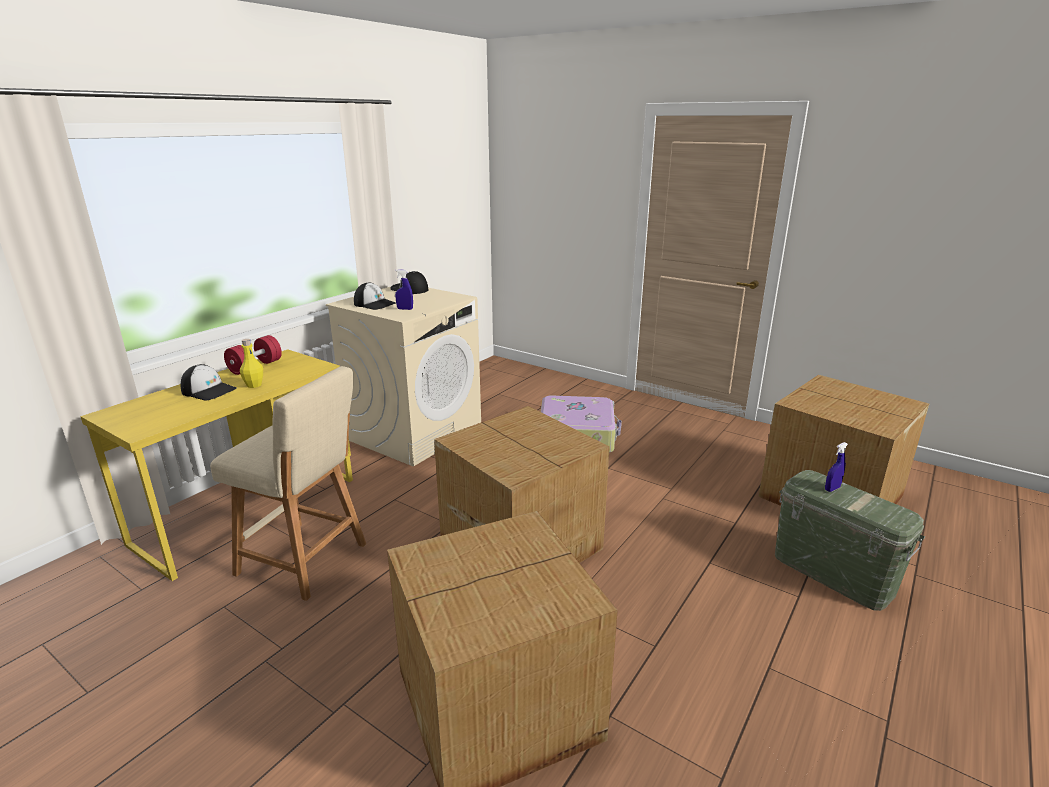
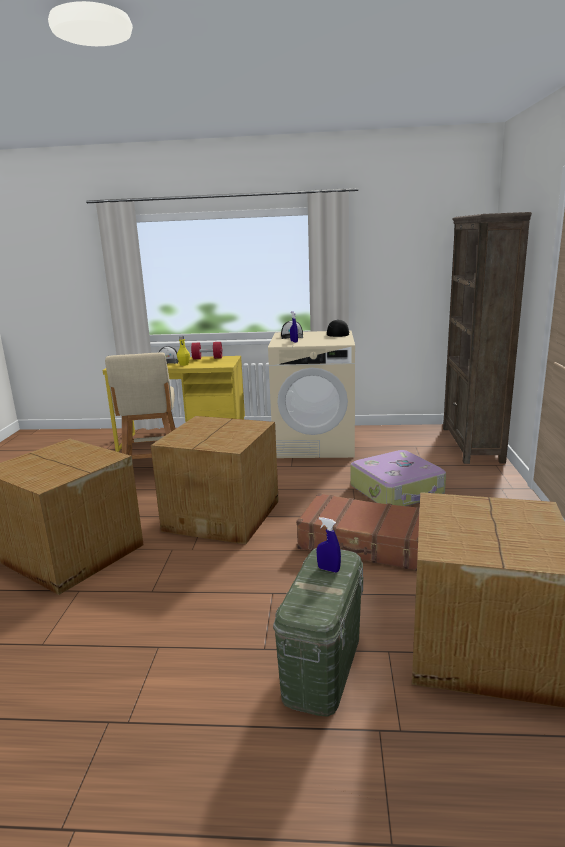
camera: 60 degrees right, 5 degrees down
none -> brown suitcase [296,493,420,570]
none -> brown bookcase [443,212,532,464]

